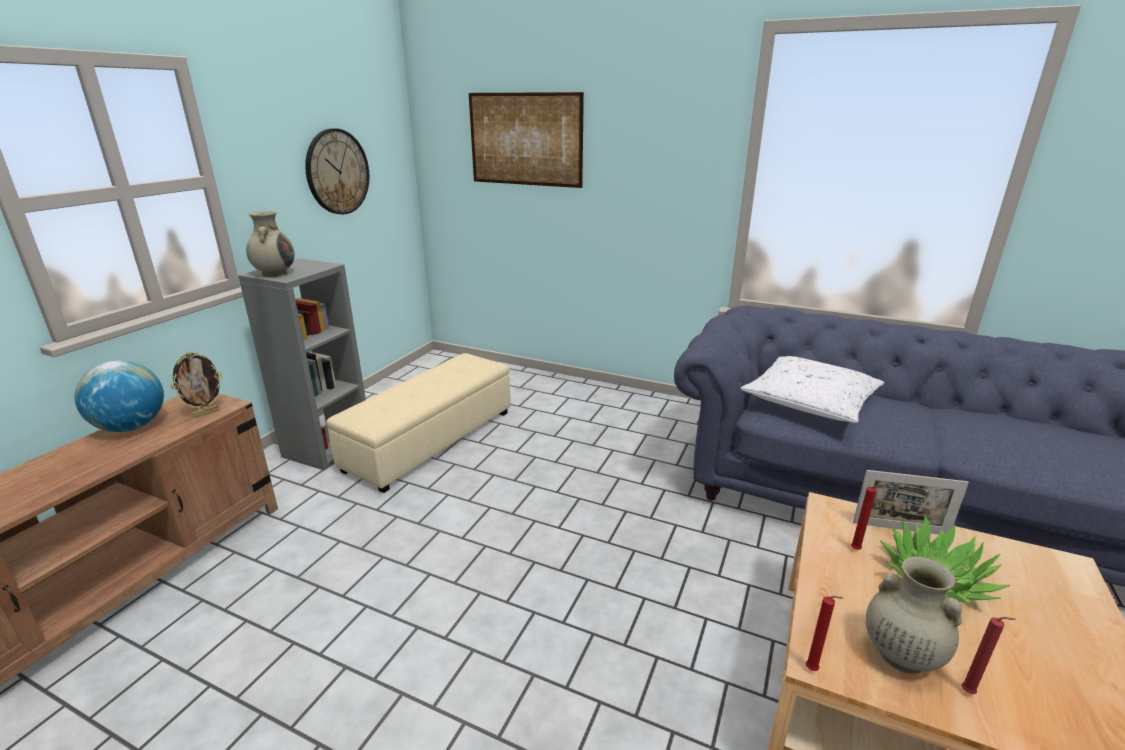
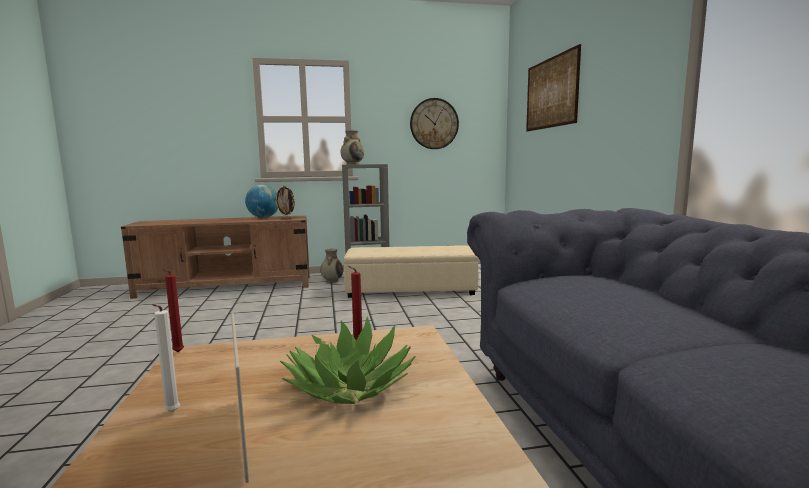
camera: 55 degrees right, 15 degrees down
white pillow [741,356,884,423] -> none
picture frame [853,470,969,535] -> picture frame moved to [231,313,249,483]
beige vase [866,557,962,674] -> beige vase moved to [320,249,343,283]
red candle [961,617,1016,694] -> white candle [152,304,180,412]

